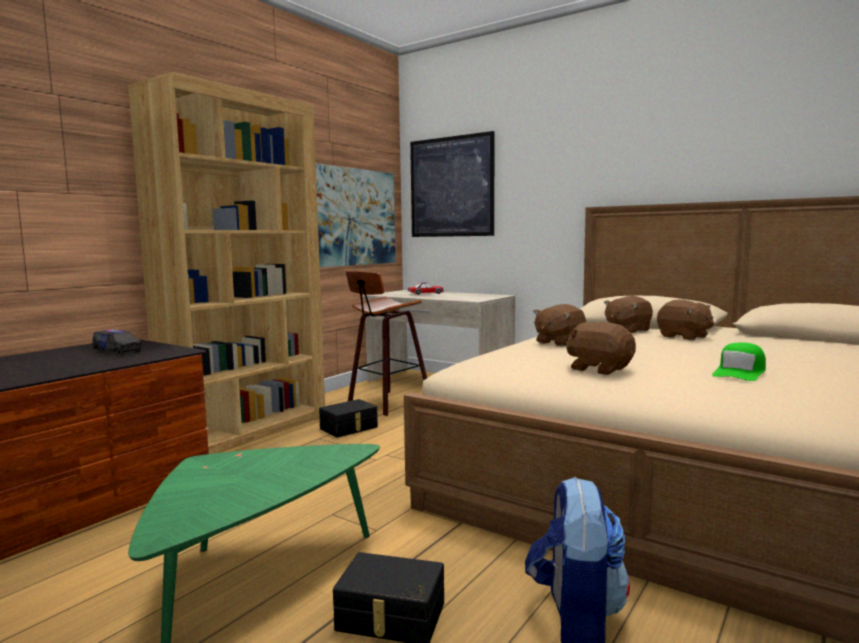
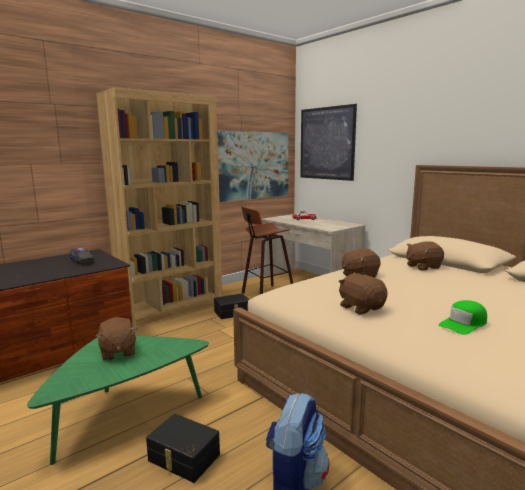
camera: 15 degrees right, 5 degrees up
brown plush toy [657,300,714,340] -> brown plush toy moved to [95,317,137,361]

